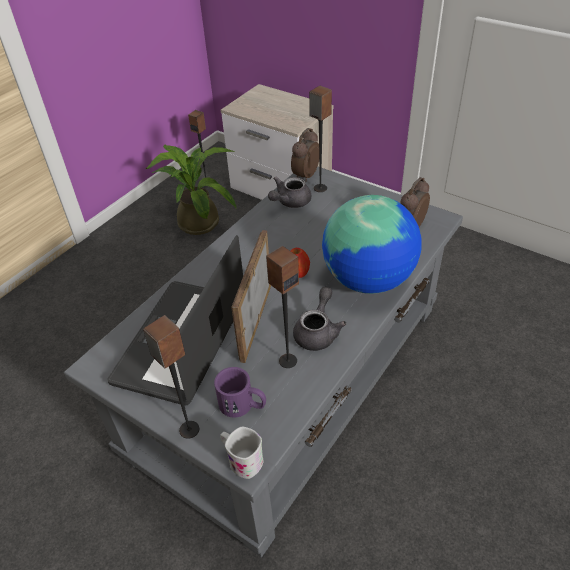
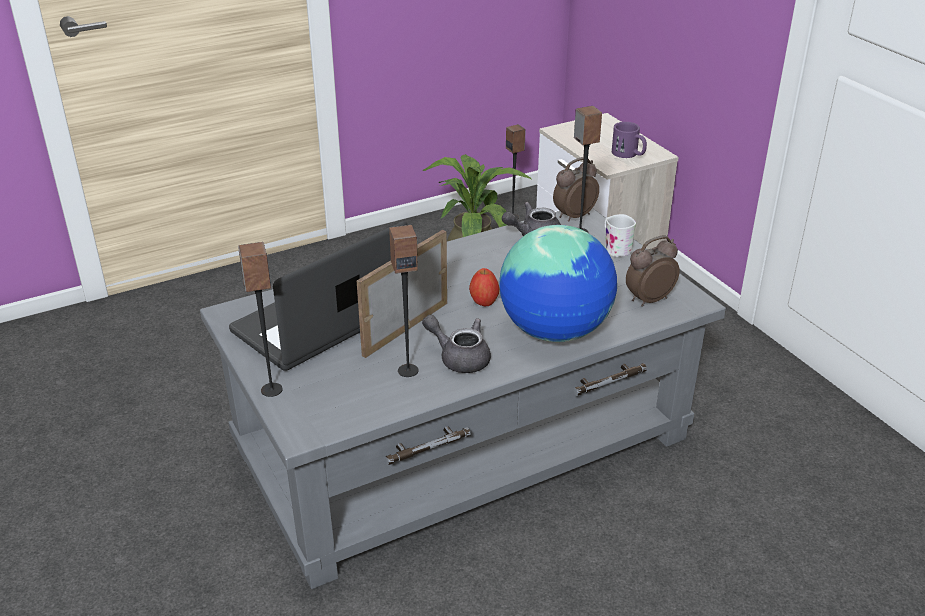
camera: 25 degrees right, 10 degrees down
purple mug [214,367,266,418] -> purple mug moved to [612,122,647,158]
white mug [220,427,264,479] -> white mug moved to [604,214,636,257]
grey teapot [293,287,346,351] -> grey teapot turned 105 degrees counterclockwise [422,315,491,373]

